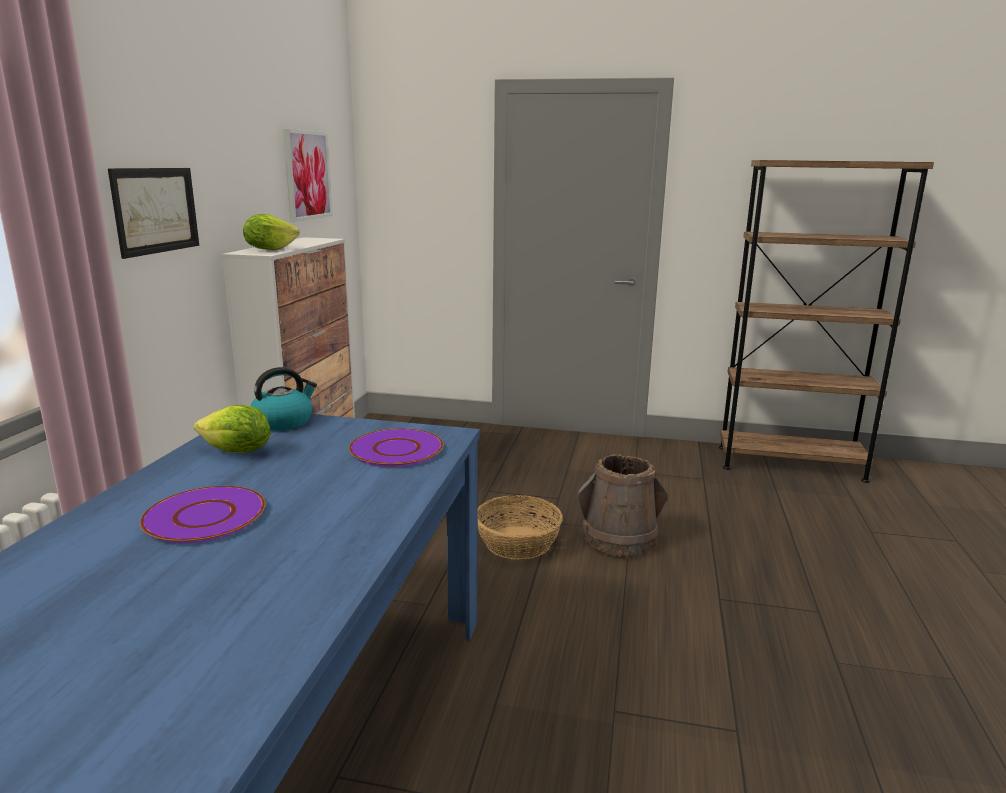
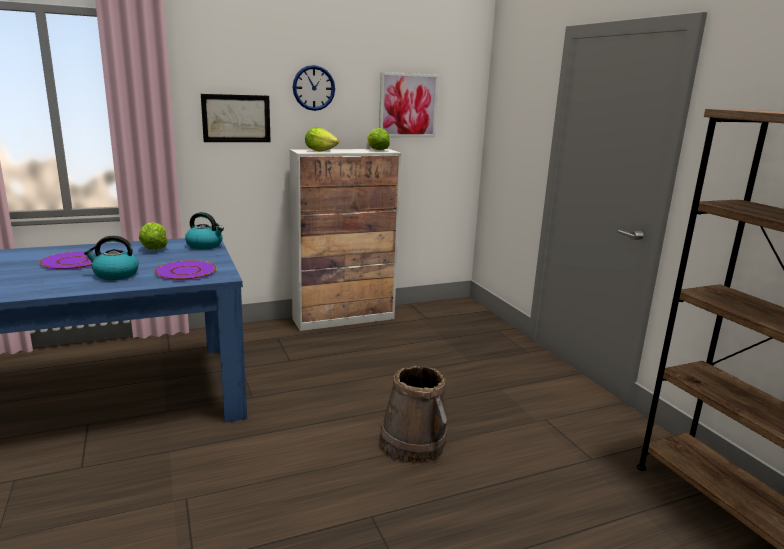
camera: 55 degrees right, 0 degrees up
basket [477,495,563,560] -> none
none -> kettle [84,236,139,280]
none -> wall clock [293,65,335,111]
none -> lettuce [367,128,390,150]

